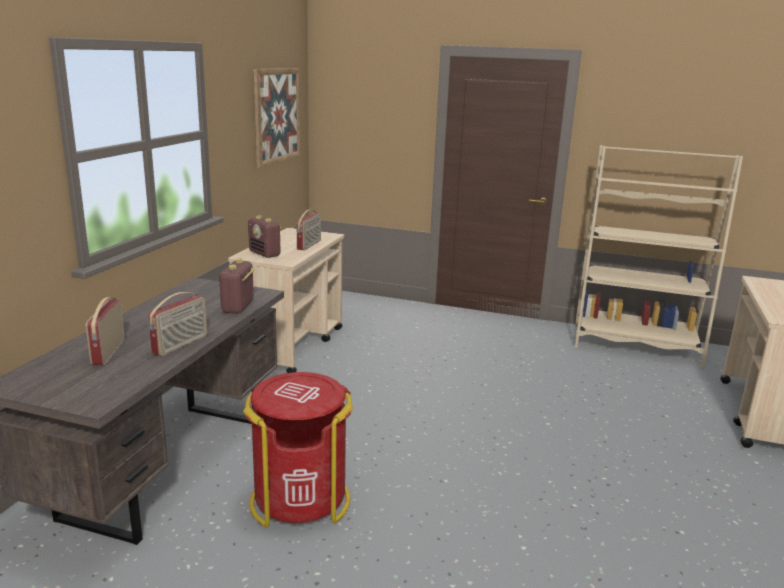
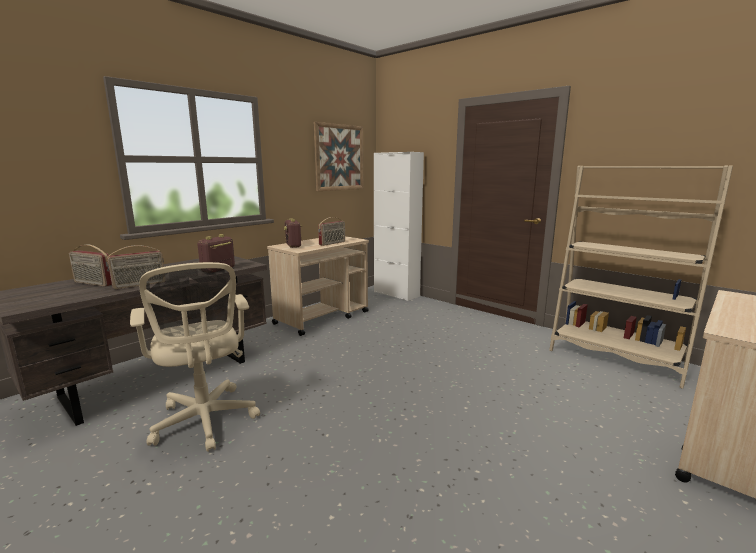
camera: 25 degrees right, 5 degrees down
radio [85,297,125,365] -> radio turned 90 degrees counterclockwise [69,244,112,287]
red trash can [243,372,353,528] -> beige office chair [130,262,260,452]
none -> white cabinet [374,152,424,301]

